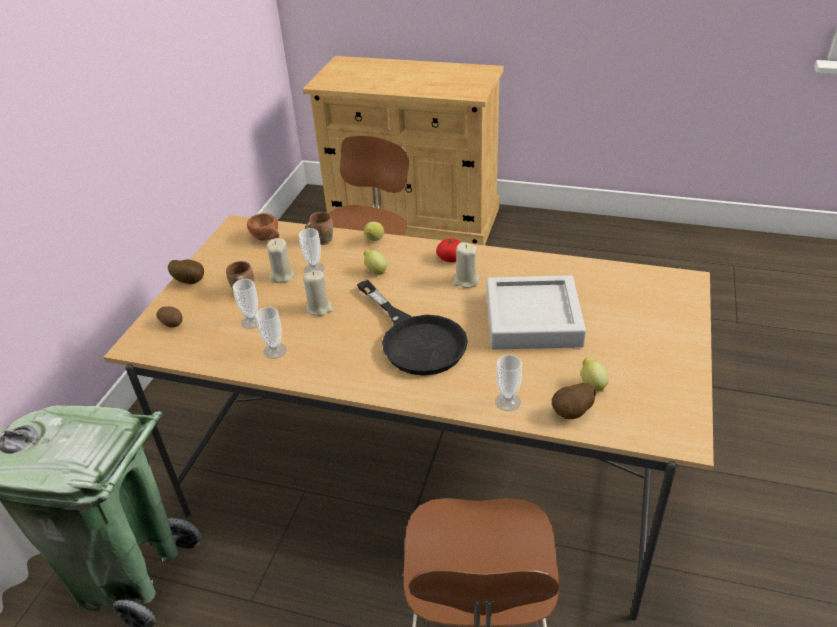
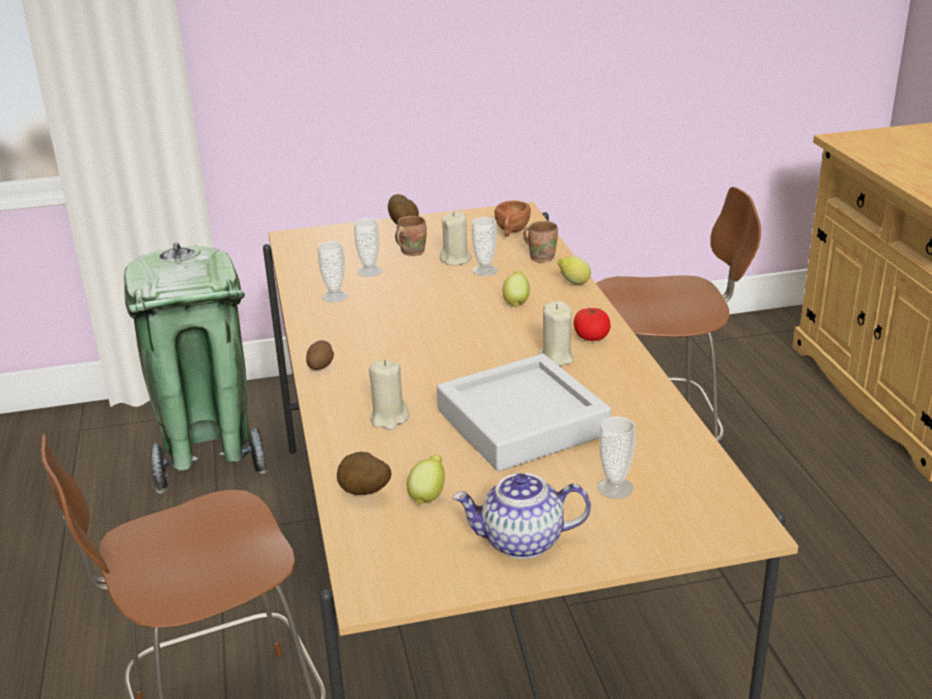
camera: 60 degrees right, 10 degrees down
potato [156,306,183,328] -> potato moved to [306,340,334,370]
beige candle [303,270,333,316] -> beige candle moved to [369,360,409,430]
black frying pan [357,280,468,376] -> none
cup [495,355,522,411] -> cup moved to [597,416,636,499]
none -> teapot [453,473,591,559]

